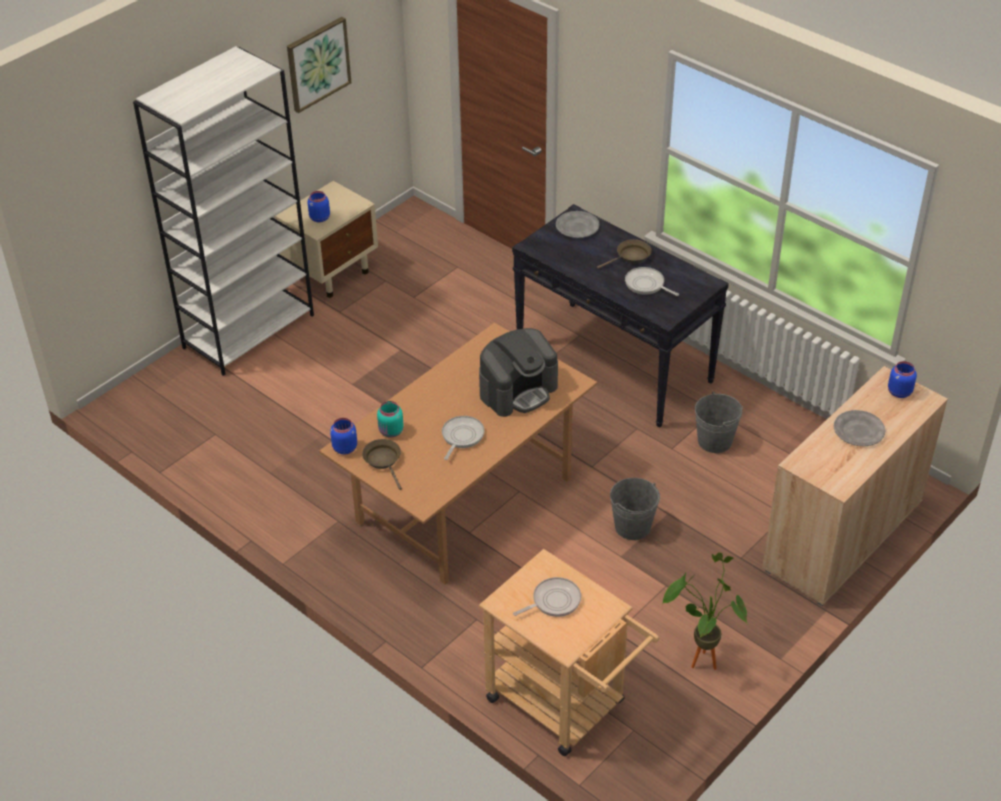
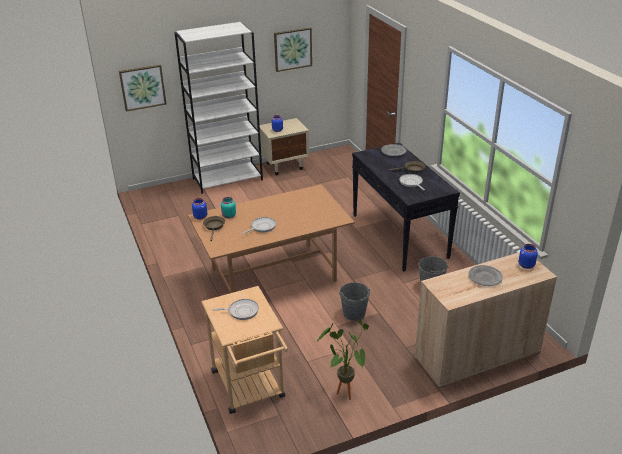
camera: 25 degrees right, 10 degrees down
coffee machine [479,328,558,417] -> none
none -> picture [119,65,166,112]

